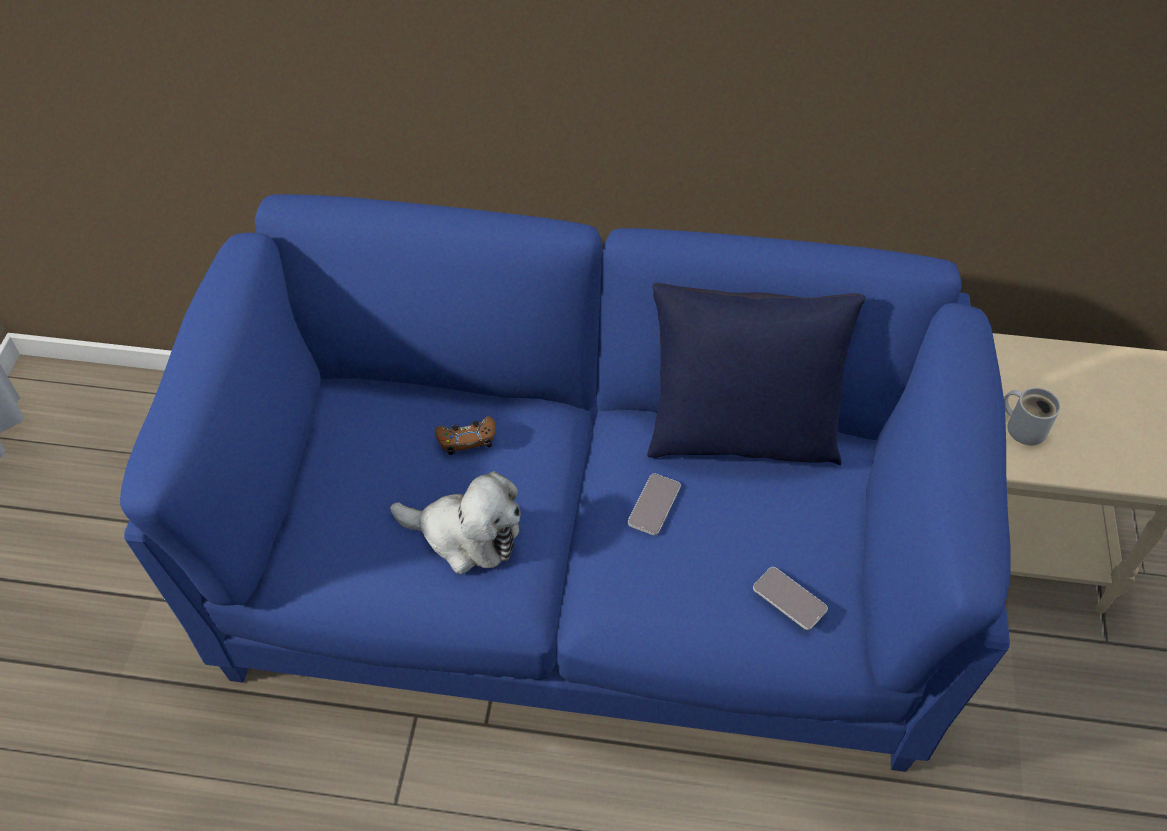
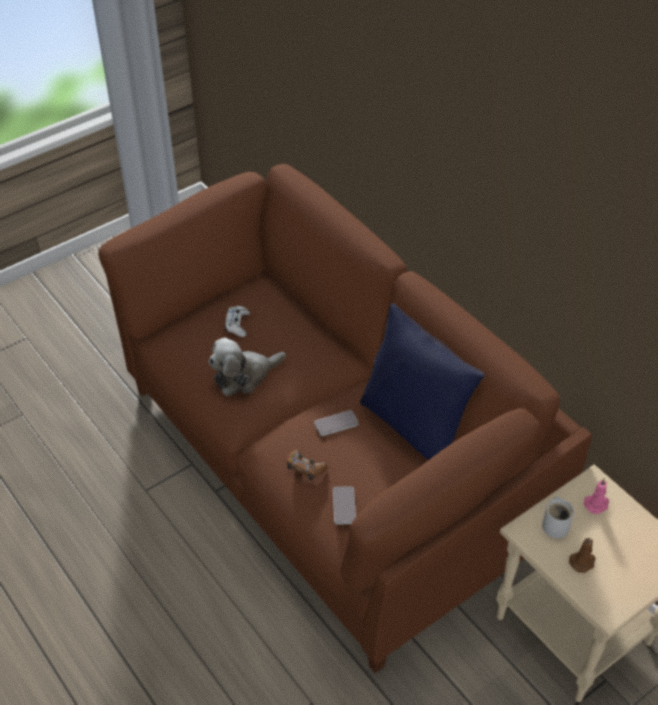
camera: 45 degrees right, 5 degrees down
blue sofa [120,194,1011,772] -> brown sofa [98,164,592,673]
plush toy [390,471,521,574] -> plush toy turned 90 degrees clockwise [209,337,286,396]
brown game controller [435,416,495,455] -> brown game controller moved to [287,450,328,480]
none -> white game controller [225,306,250,337]
none -> brown candle [569,537,596,573]
none -> pink candle [584,478,609,514]

